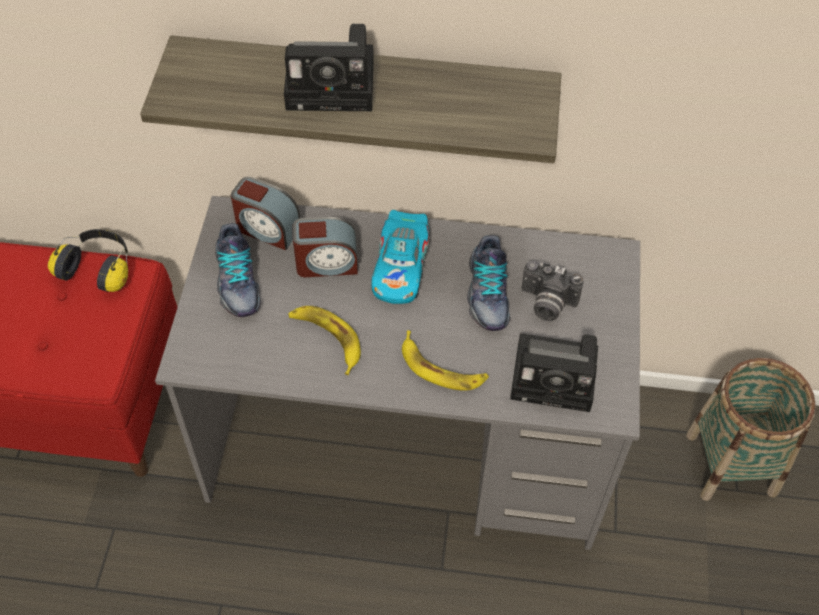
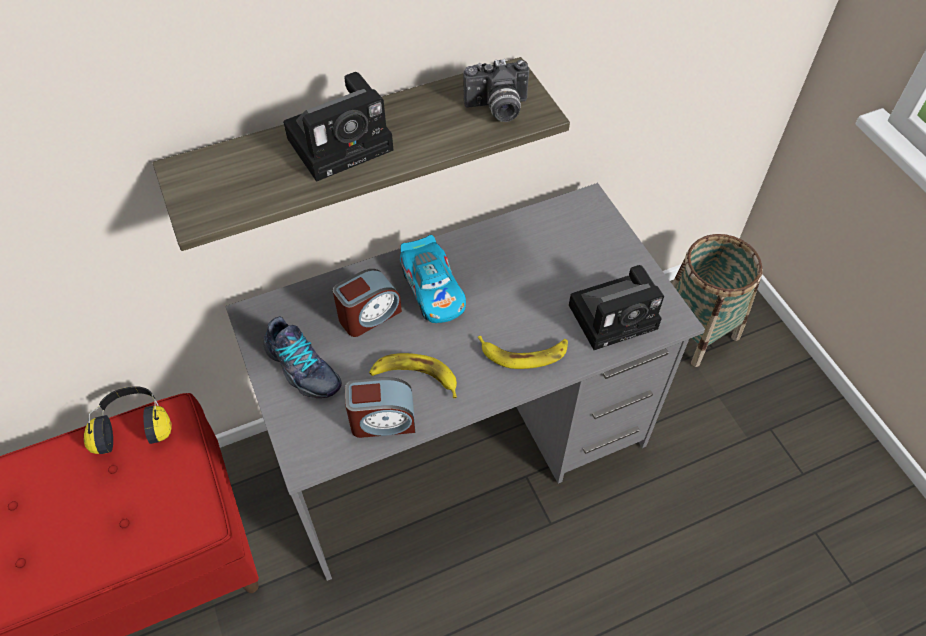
camera: 30 degrees left, 0 degrees up
alarm clock [231,177,300,250] -> alarm clock moved to [345,377,415,438]
shoe [467,235,510,331] -> none
camera [522,261,583,321] -> camera moved to [463,59,529,122]

